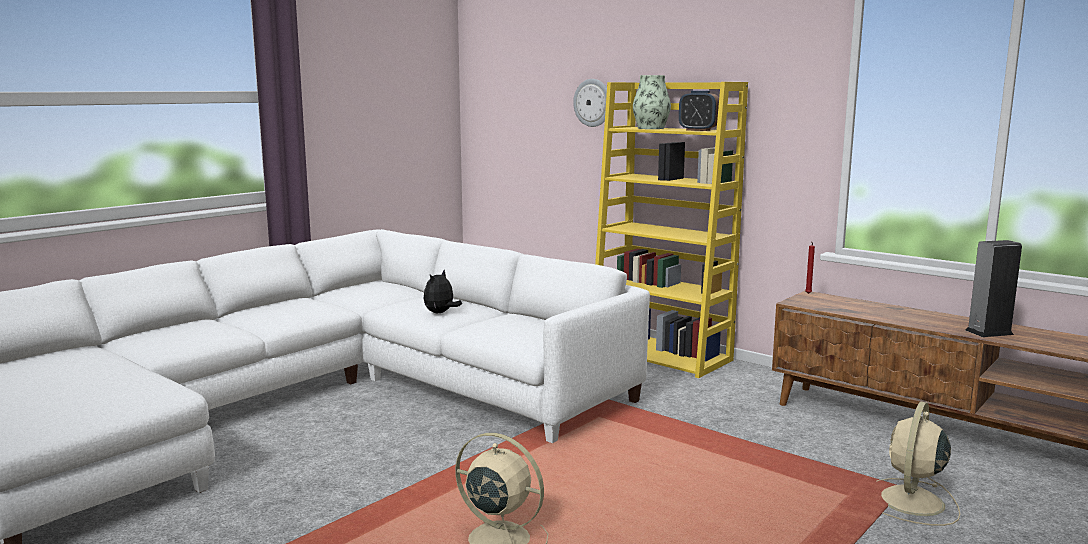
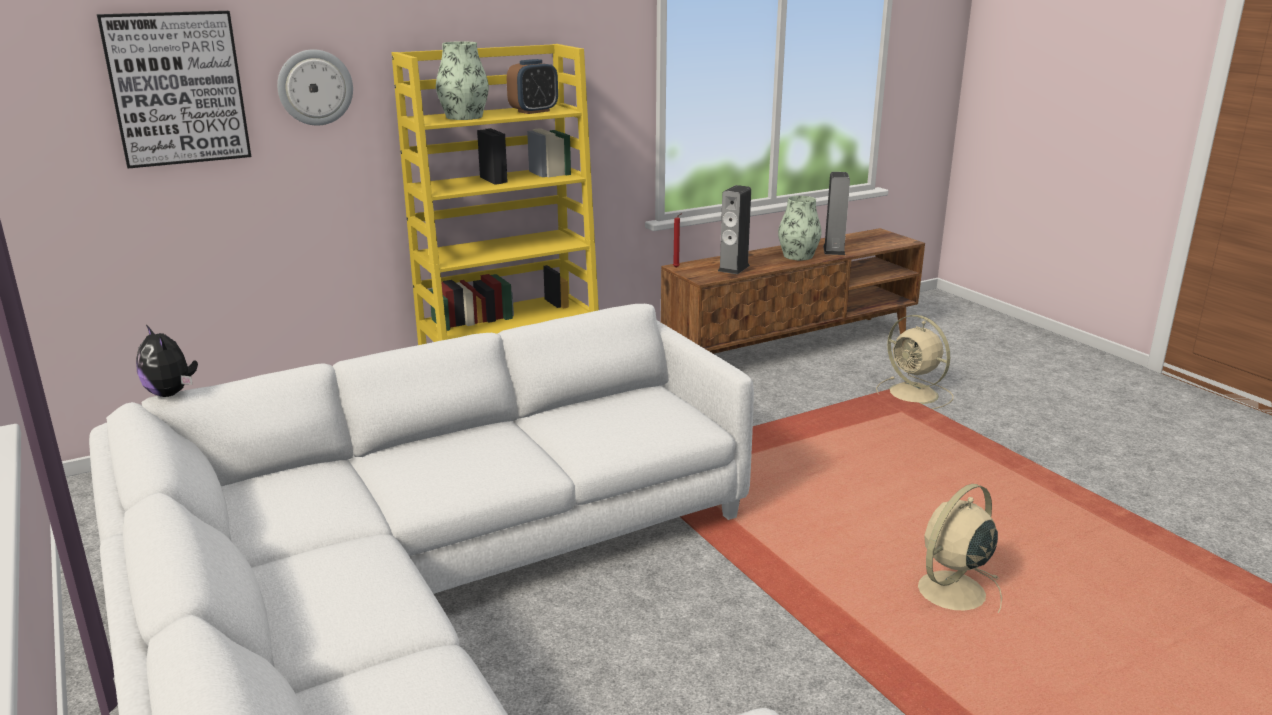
camera: 70 degrees left, 10 degrees up
plush toy [423,270,462,313] -> plush toy moved to [136,325,198,397]
none -> picture [97,11,251,168]
none -> speaker [718,185,751,274]
none -> vase [778,196,822,260]

